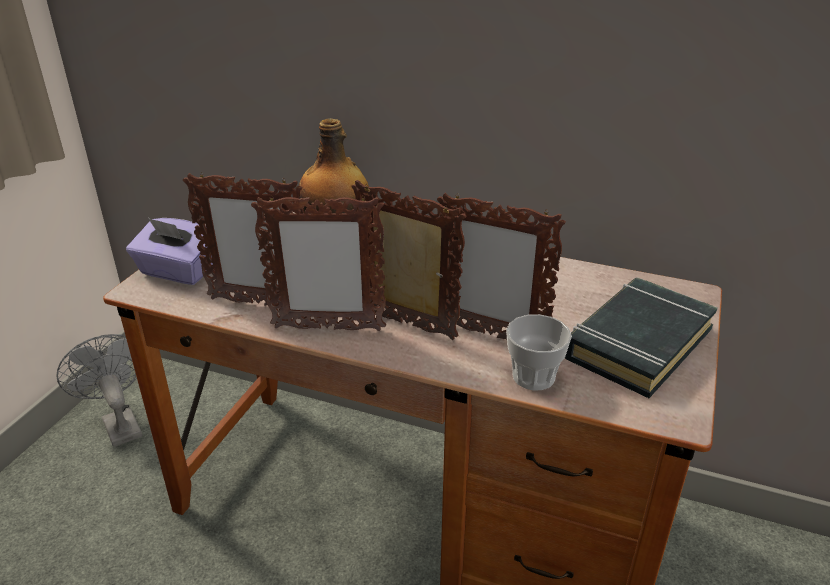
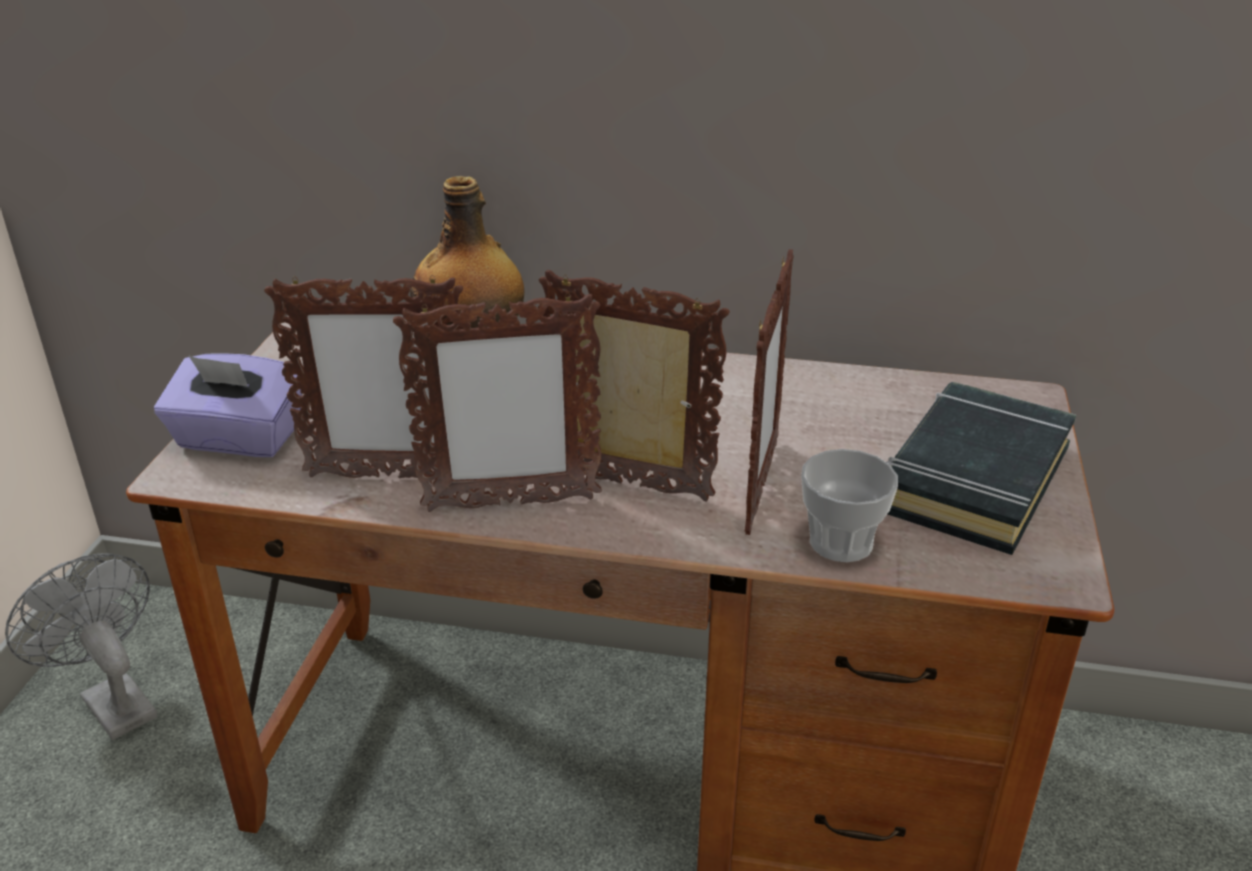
camera: 10 degrees left, 0 degrees up
picture frame [437,193,566,339] -> picture frame turned 90 degrees counterclockwise [745,249,794,535]

